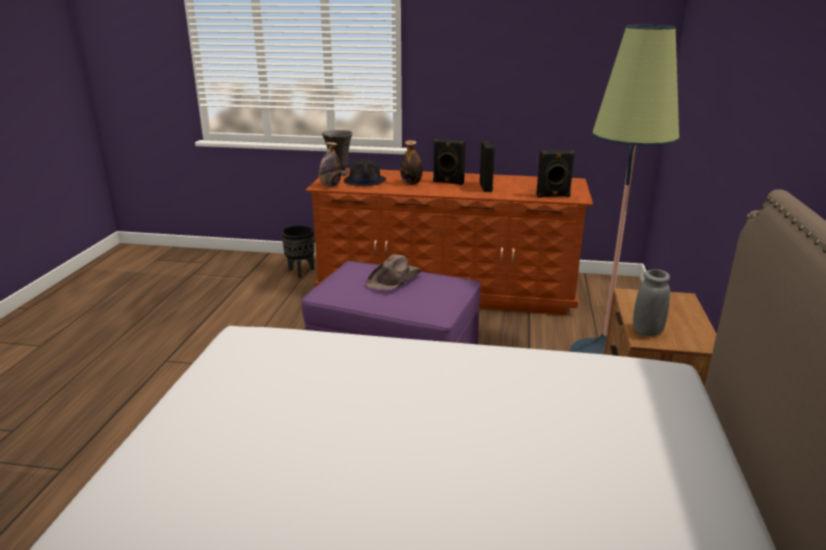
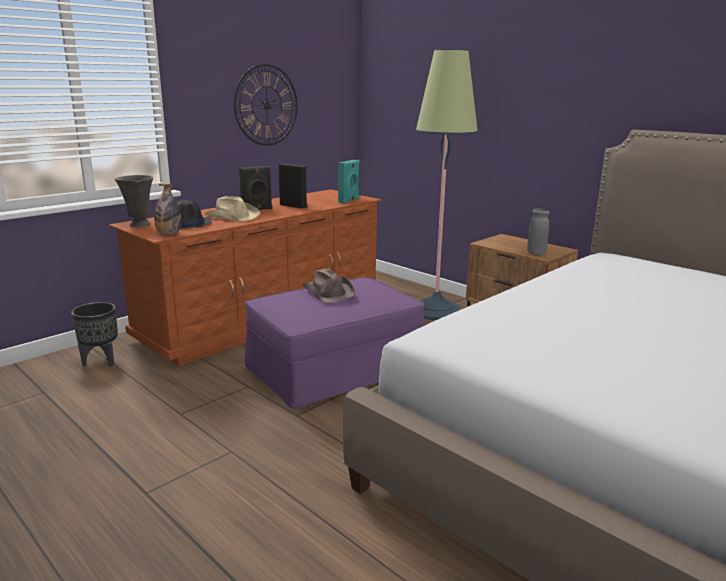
camera: 55 degrees left, 5 degrees down
bottle [400,140,423,185] -> beige hat [204,196,260,221]
black speaker [536,150,575,197] -> turquoise speaker [338,160,360,204]
none -> wall clock [234,64,298,146]

